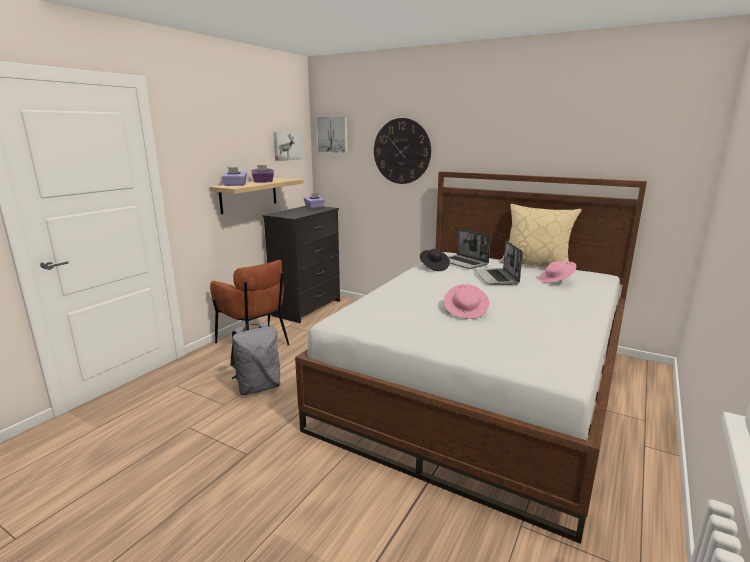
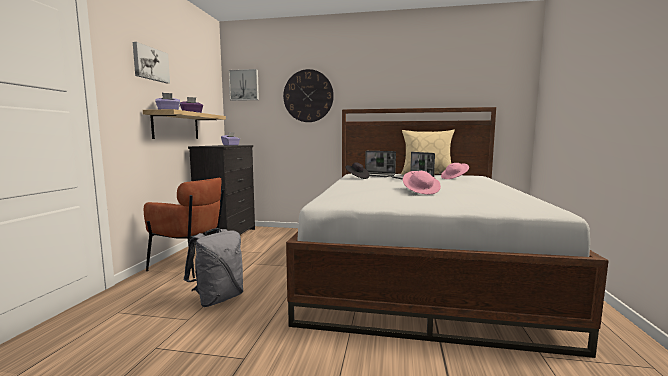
camera: 20 degrees left, 10 degrees down
picture [273,132,303,161] -> picture moved to [133,42,170,83]

